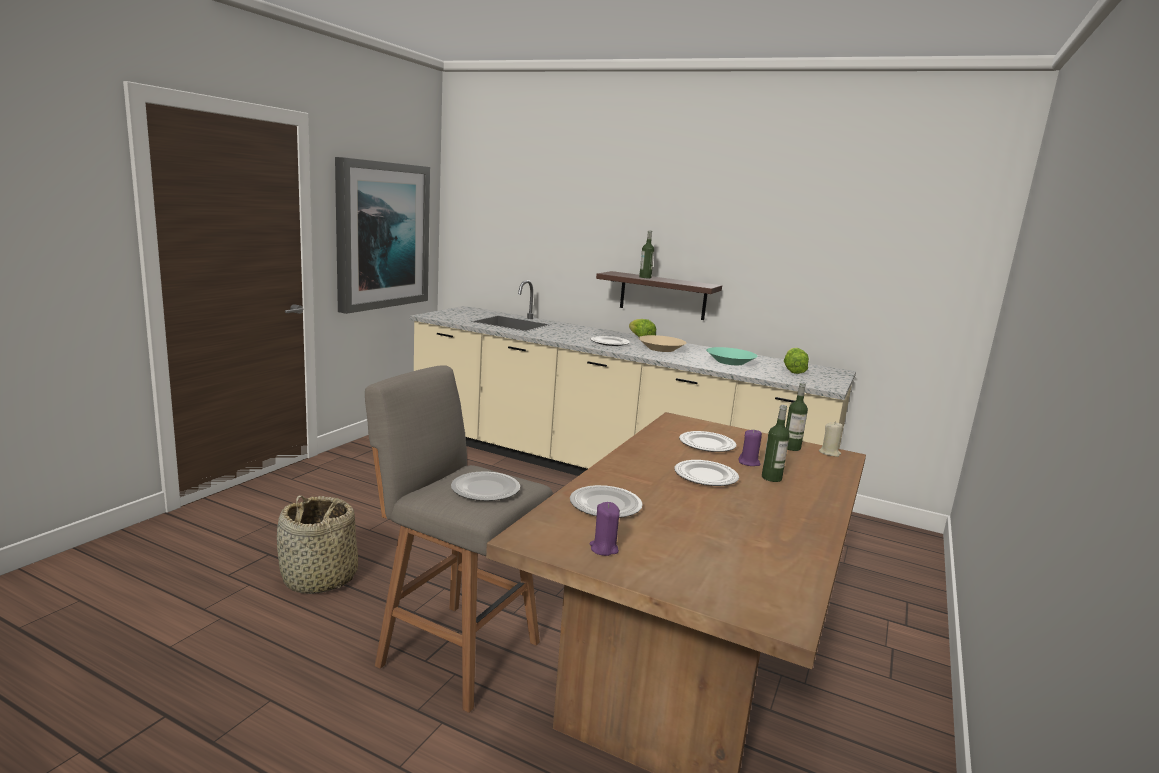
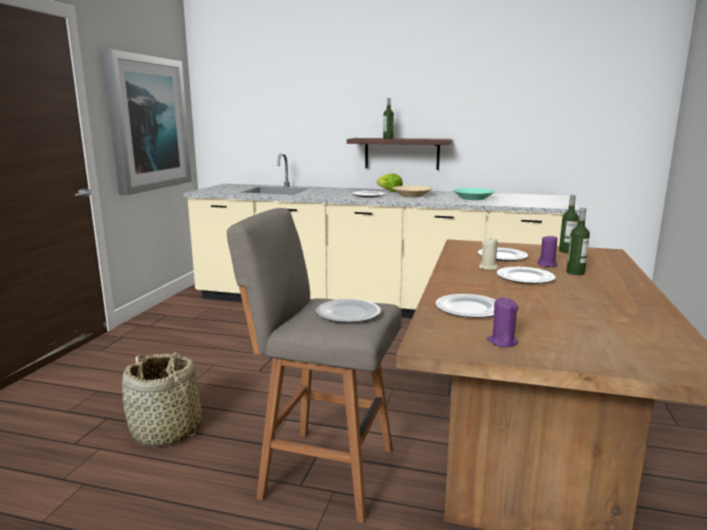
camera: 10 degrees left, 0 degrees up
lettuce [784,348,809,374] -> none
beige candle [819,421,843,457] -> beige candle moved to [479,237,499,270]

